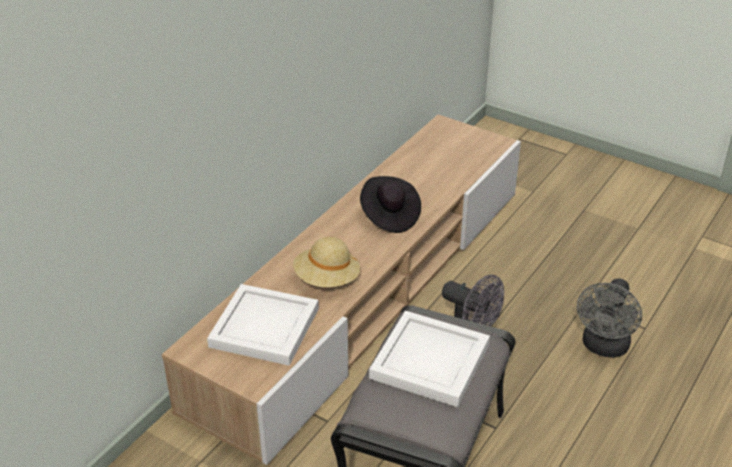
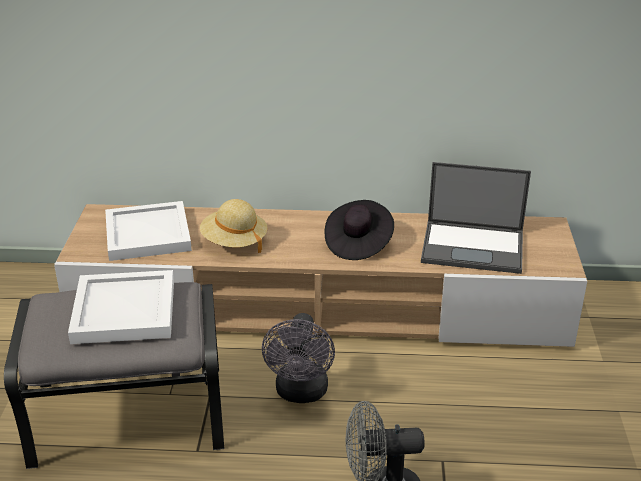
camera: 60 degrees right, 5 degrees down
none -> laptop [421,162,531,274]

